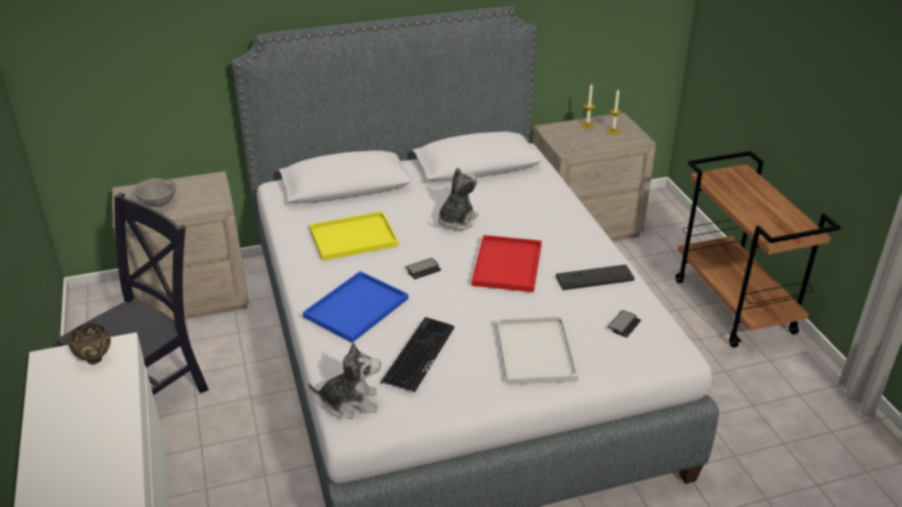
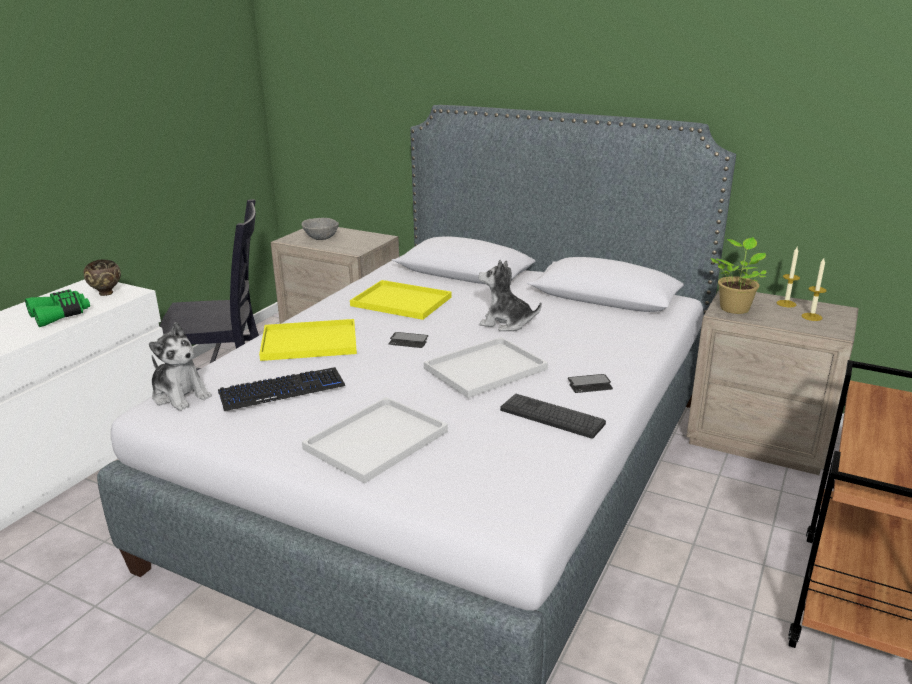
camera: 45 degrees right, 10 degrees down
blue tray [303,271,408,343] -> yellow tray [259,319,357,361]
plush toy [438,167,479,231] -> plush toy turned 150 degrees counterclockwise [478,260,542,331]
red tray [471,235,542,292] -> white tray [424,337,548,398]
phone [608,310,641,337] -> phone moved to [568,374,613,393]
none -> green binoculars [25,290,90,327]
none -> potted plant [711,237,766,314]

